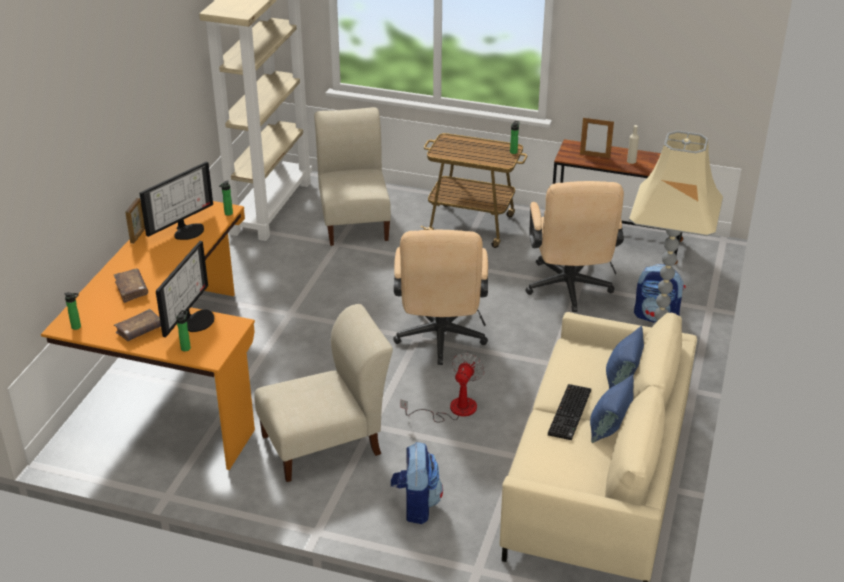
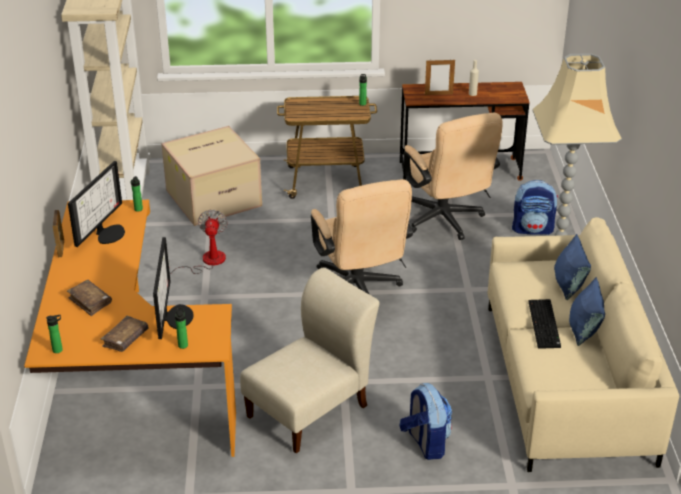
camera: 20 degrees left, 0 degrees up
beige chair [314,107,391,246] -> cardboard box [161,126,262,226]
fan [400,353,484,422] -> fan moved to [168,210,228,274]

